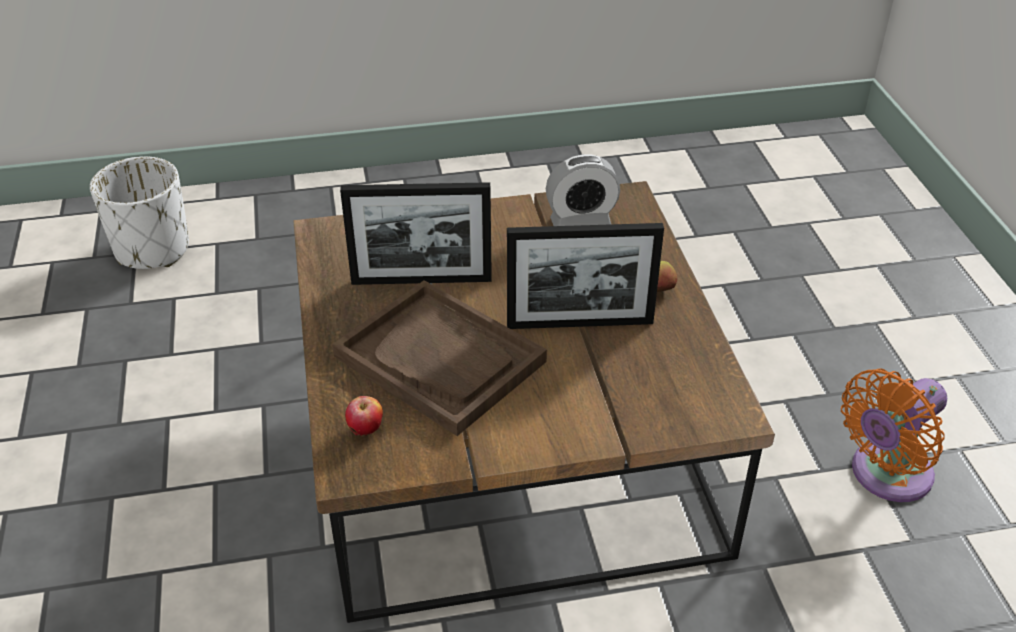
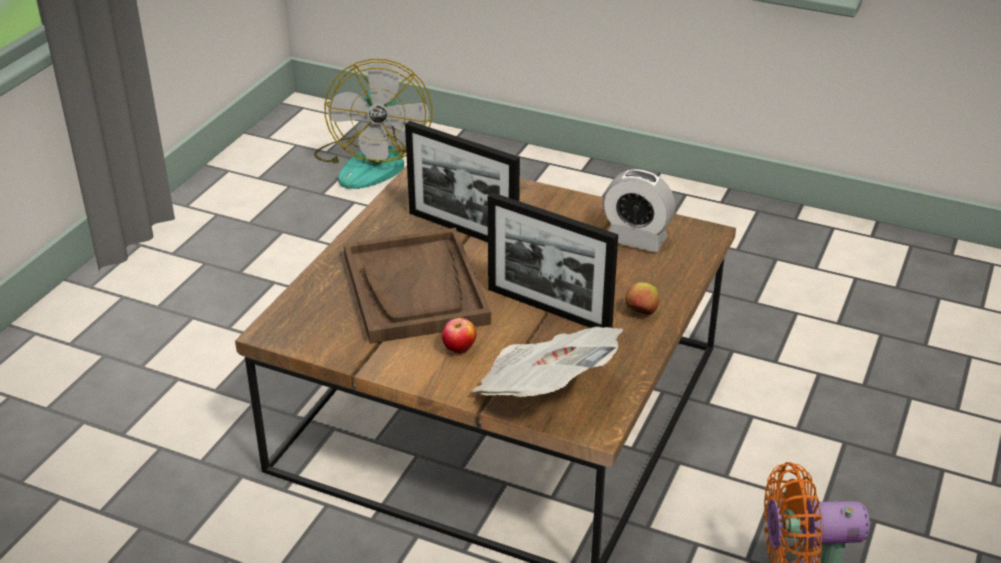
camera: 35 degrees right, 5 degrees down
white planter [90,156,189,269] -> fan [314,59,432,189]
apple [345,396,383,436] -> apple moved to [442,318,476,353]
none -> newspaper [471,327,623,397]

